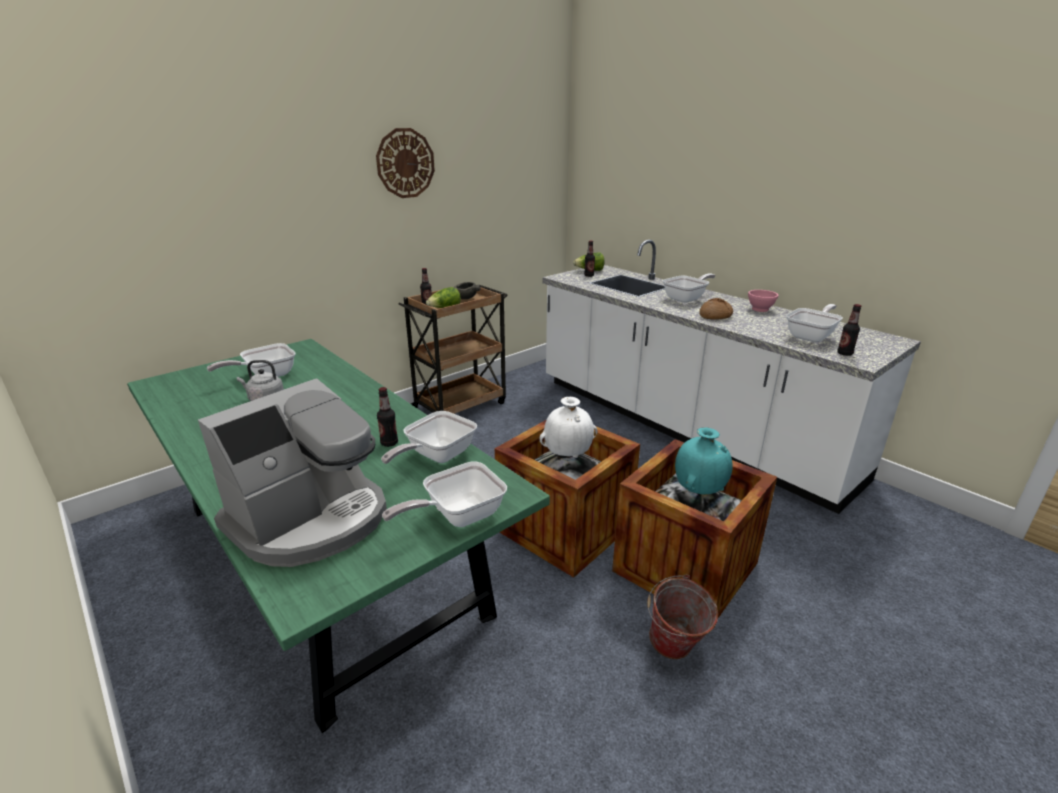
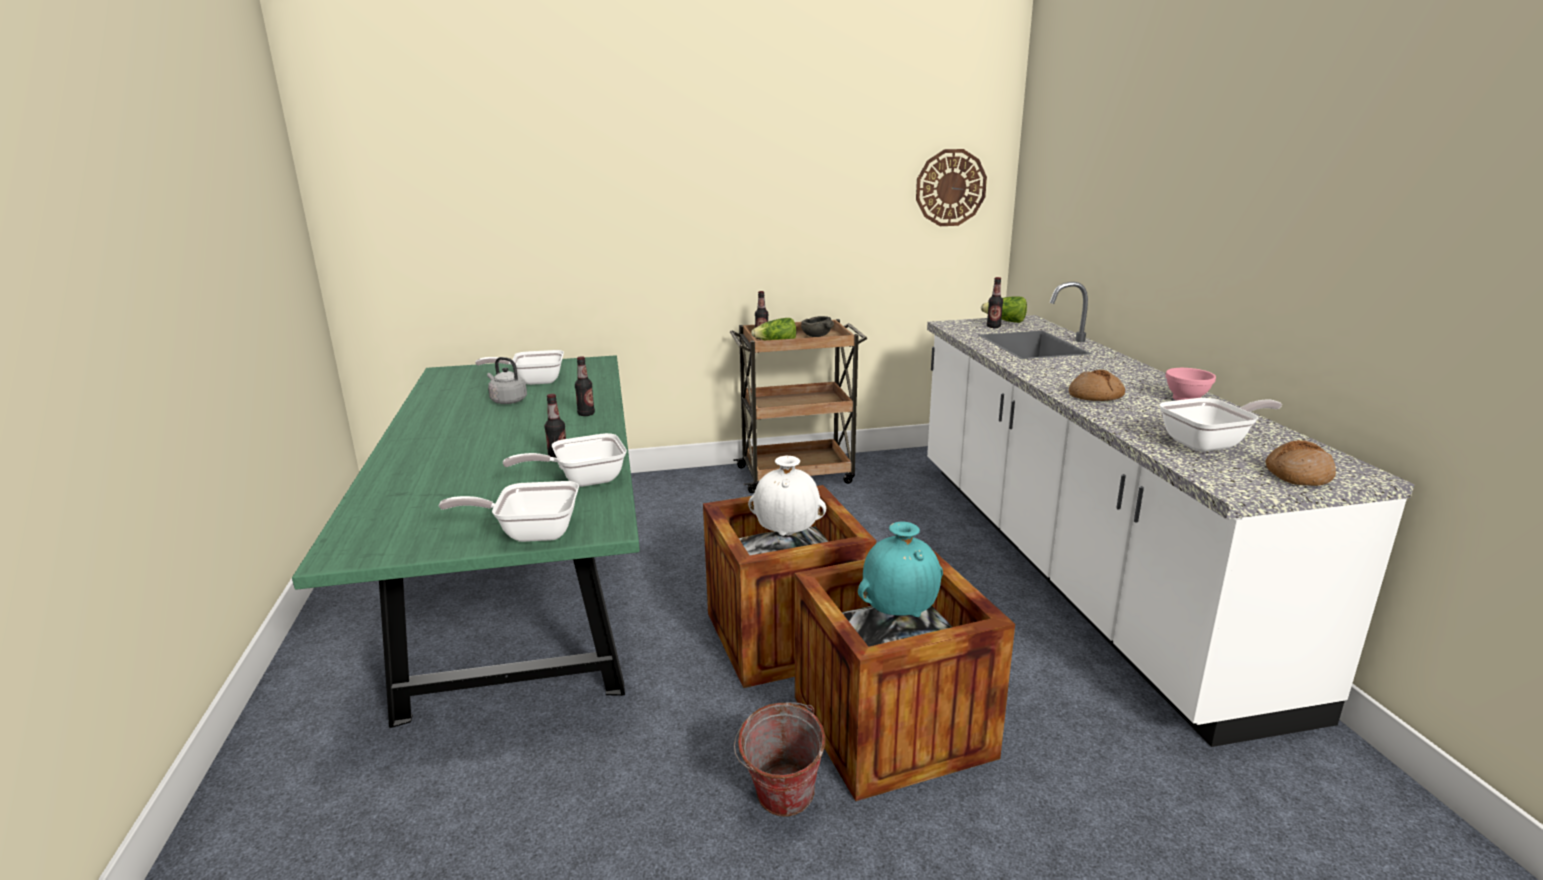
camera: 30 degrees right, 5 degrees down
coffee machine [198,378,387,567] -> none
wall clock [376,128,435,198] -> wall clock moved to [916,149,987,226]
frying pan [663,273,715,303] -> none
bottle [837,304,861,356] -> bottle moved to [575,356,595,416]
none -> bread [1265,440,1336,486]

